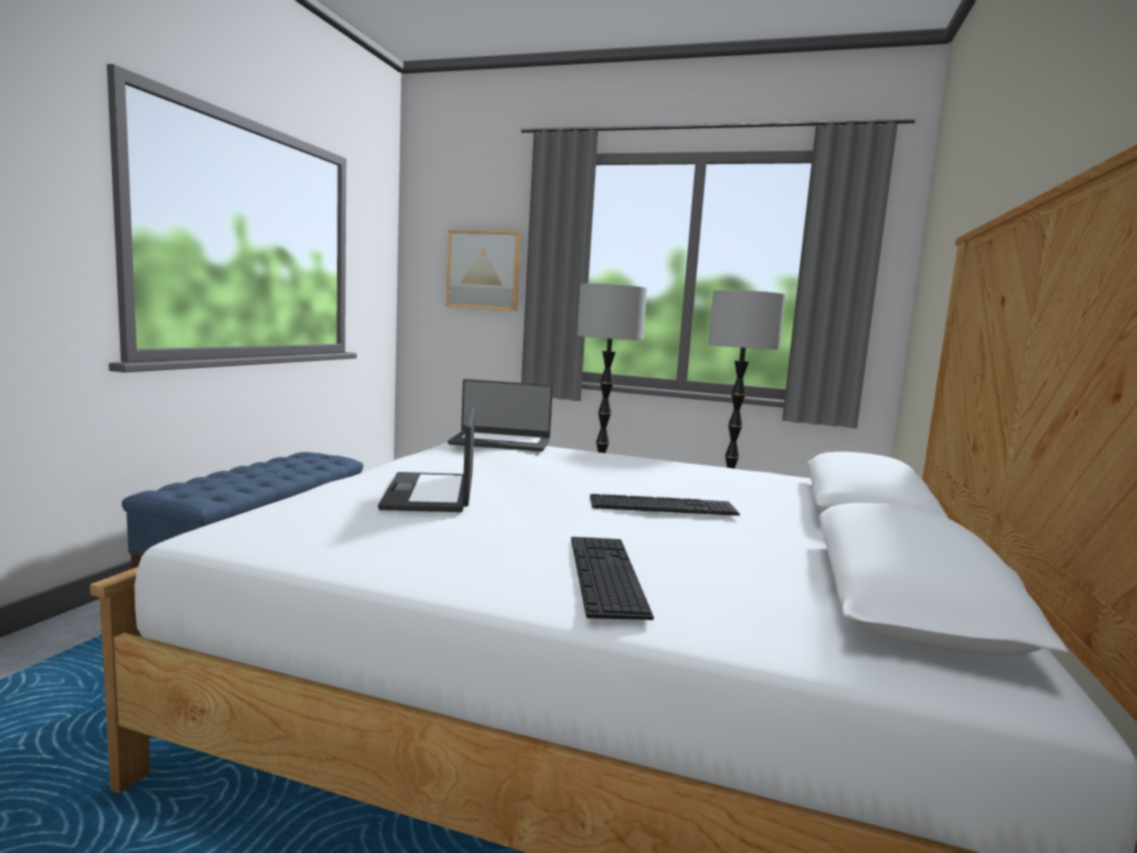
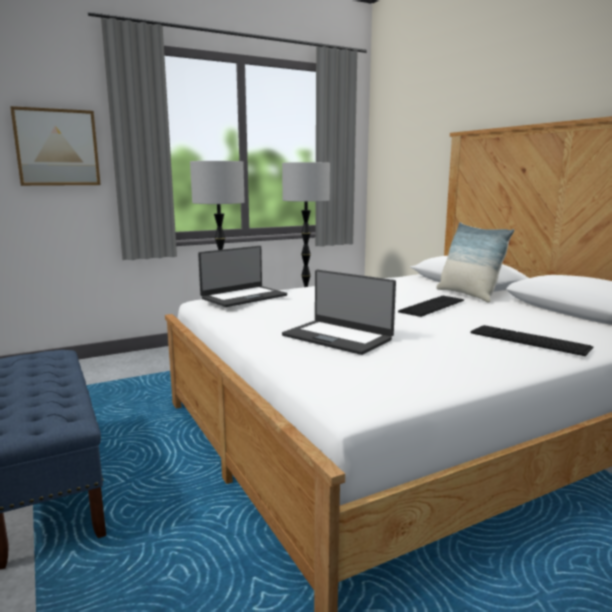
camera: 45 degrees left, 5 degrees up
none -> pillow [436,222,514,302]

